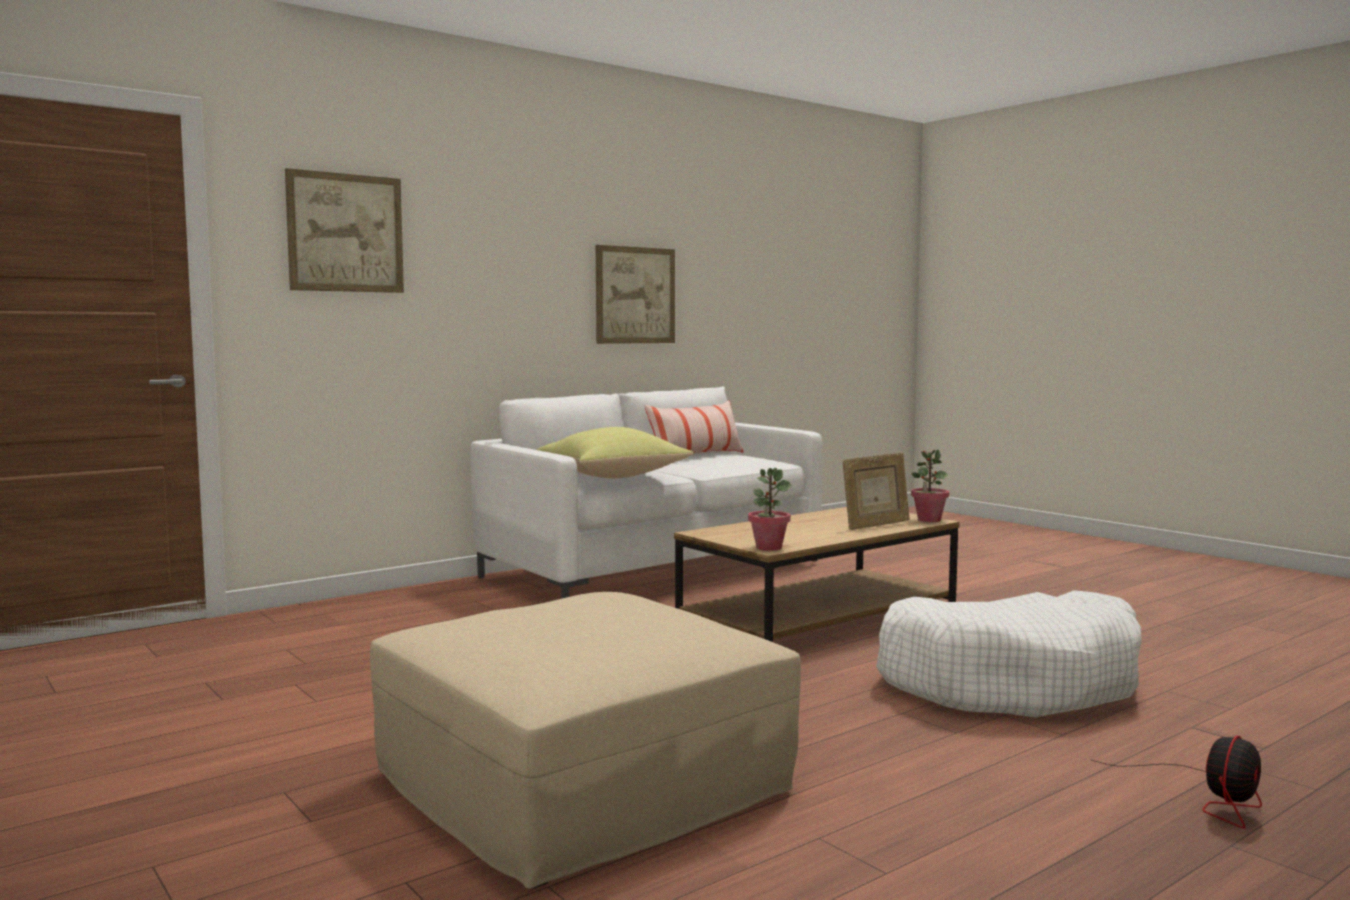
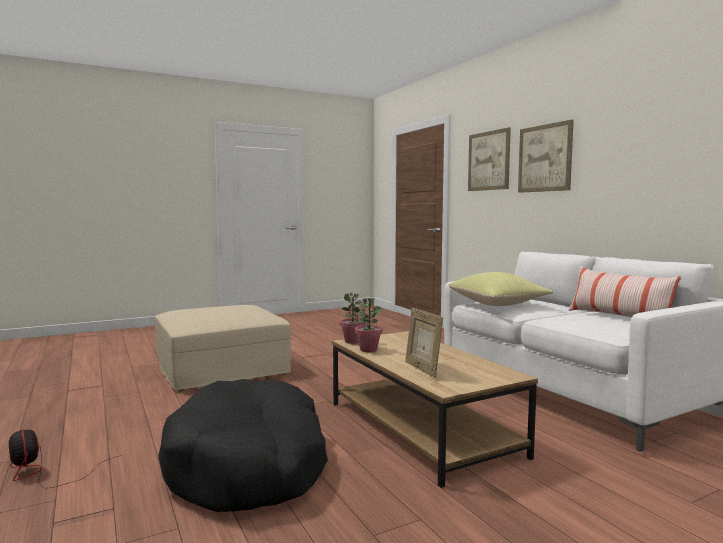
camera: 100 degrees right, 0 degrees up
picture [596,245,675,344] -> picture moved to [518,120,574,193]
white dog bed [876,590,1141,718] -> black dog bed [158,379,328,512]
potted plant [911,450,949,522] -> potted plant moved to [355,298,383,352]

